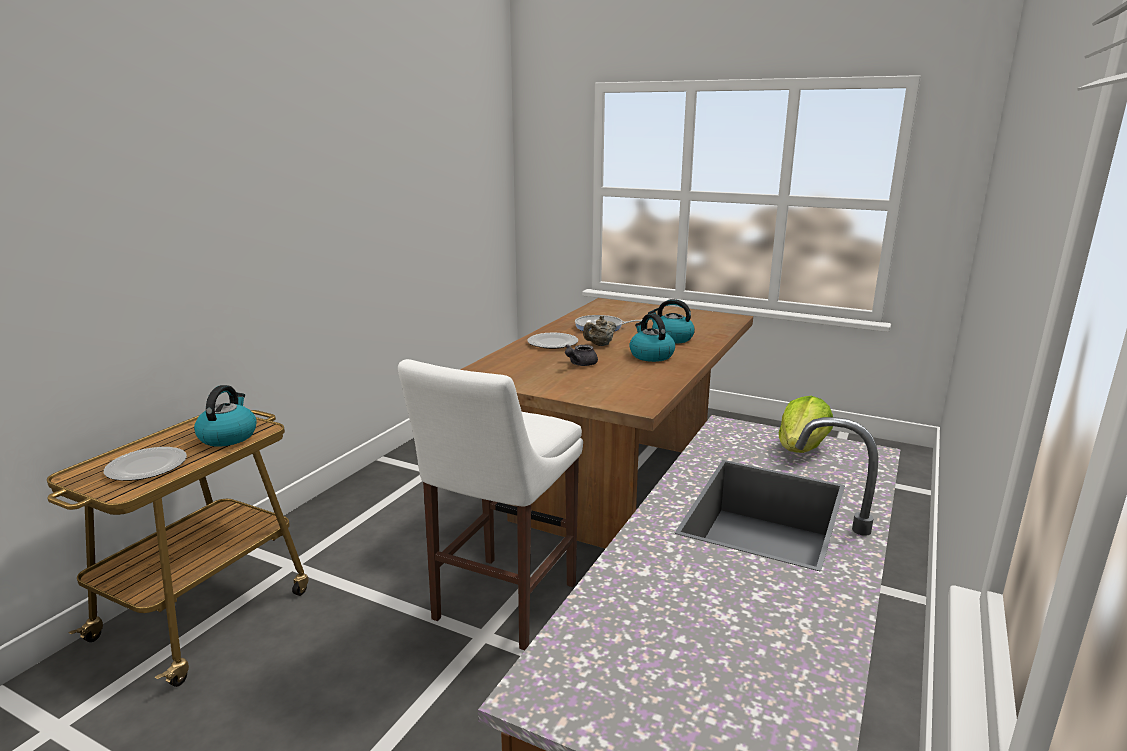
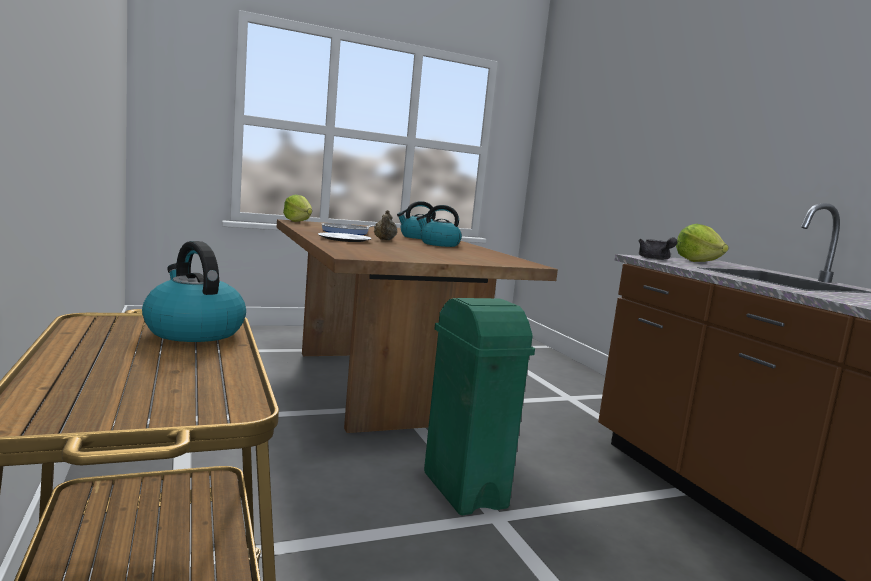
camera: 50 degrees left, 10 degrees down
plate [104,447,187,481] -> none
white stool [398,359,583,650] -> green trash can [424,298,535,515]
grey teapot [565,344,598,366] -> grey teapot moved to [639,237,678,260]
none -> lettuce [283,194,312,222]

